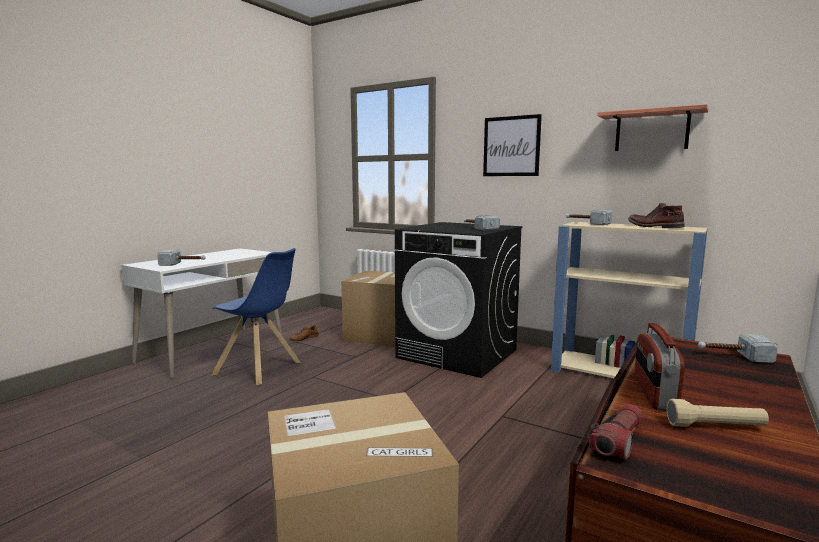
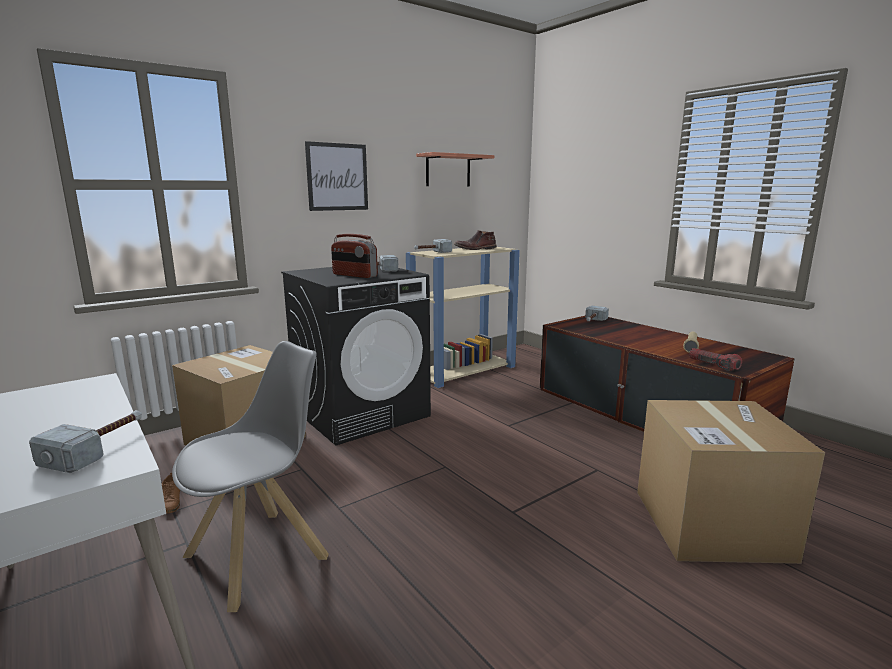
camera: 70 degrees left, 5 degrees up
blue chair [211,248,301,385] -> grey chair [172,341,329,612]
radio [634,323,685,411] -> radio moved to [331,234,378,278]

